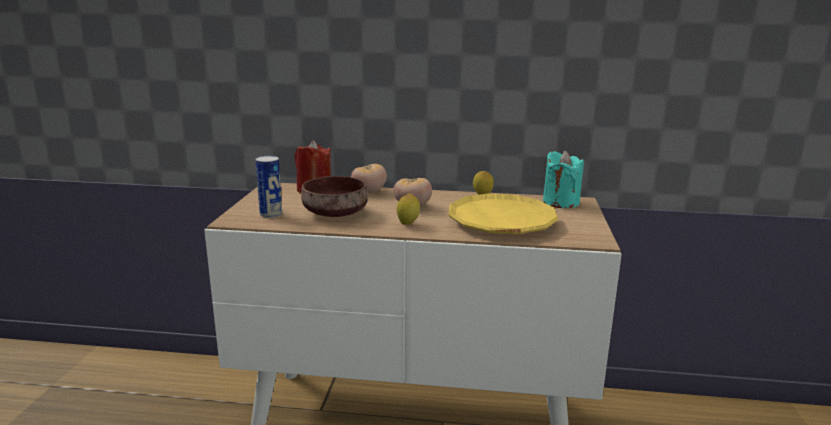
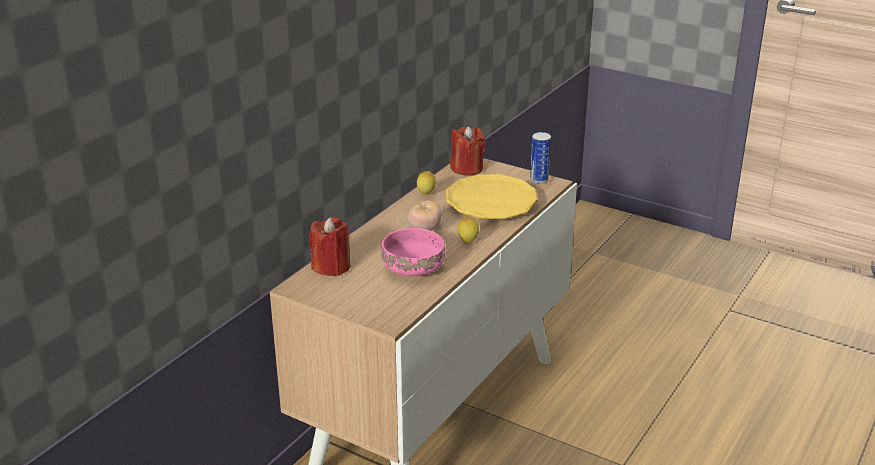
camera: 65 degrees left, 10 degrees up
can [255,156,282,218] -> can moved to [530,132,551,184]
brown bowl [301,176,368,217] -> pink bowl [381,228,445,276]
tomato [351,164,387,193] -> none
turquoise candle [543,151,584,208] -> red candle [450,126,486,176]

